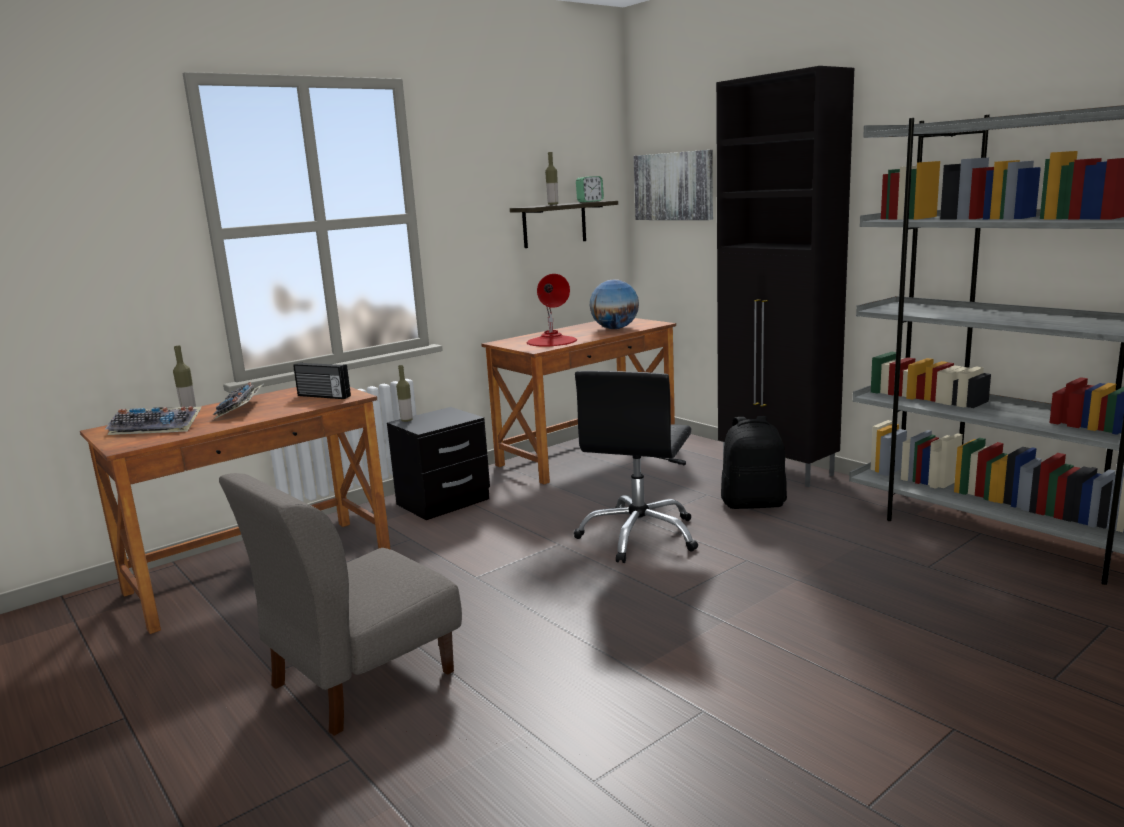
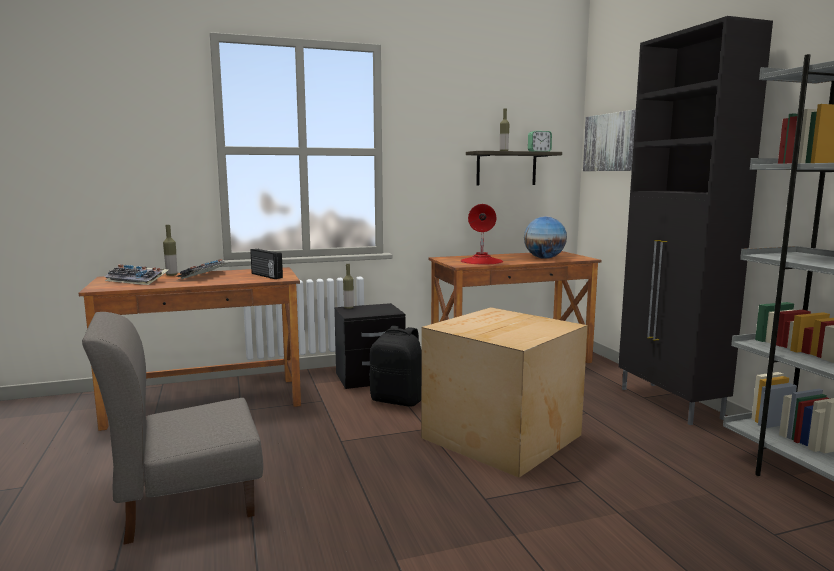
camera: 20 degrees right, 5 degrees down
black office chair [574,371,698,563] -> cardboard box [421,307,588,478]
black backpack [721,416,787,509] -> black backpack moved to [369,326,421,407]

